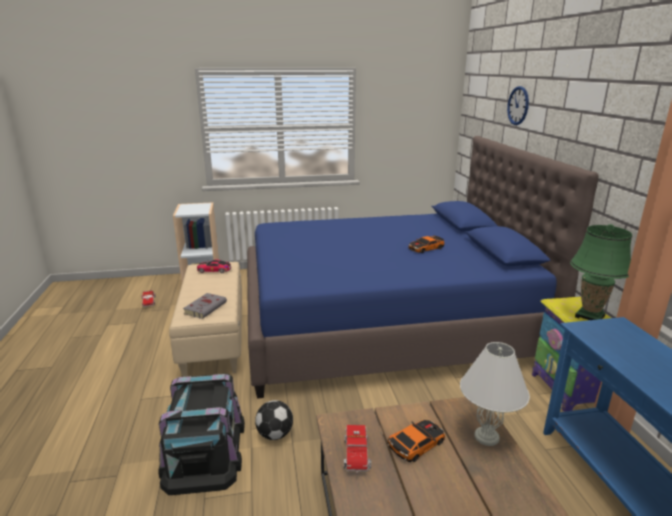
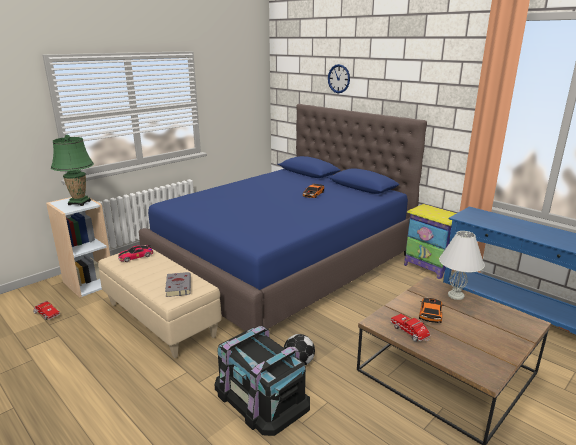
camera: 35 degrees left, 0 degrees up
green table lamp [570,224,632,320] -> green table lamp moved to [51,135,94,206]

